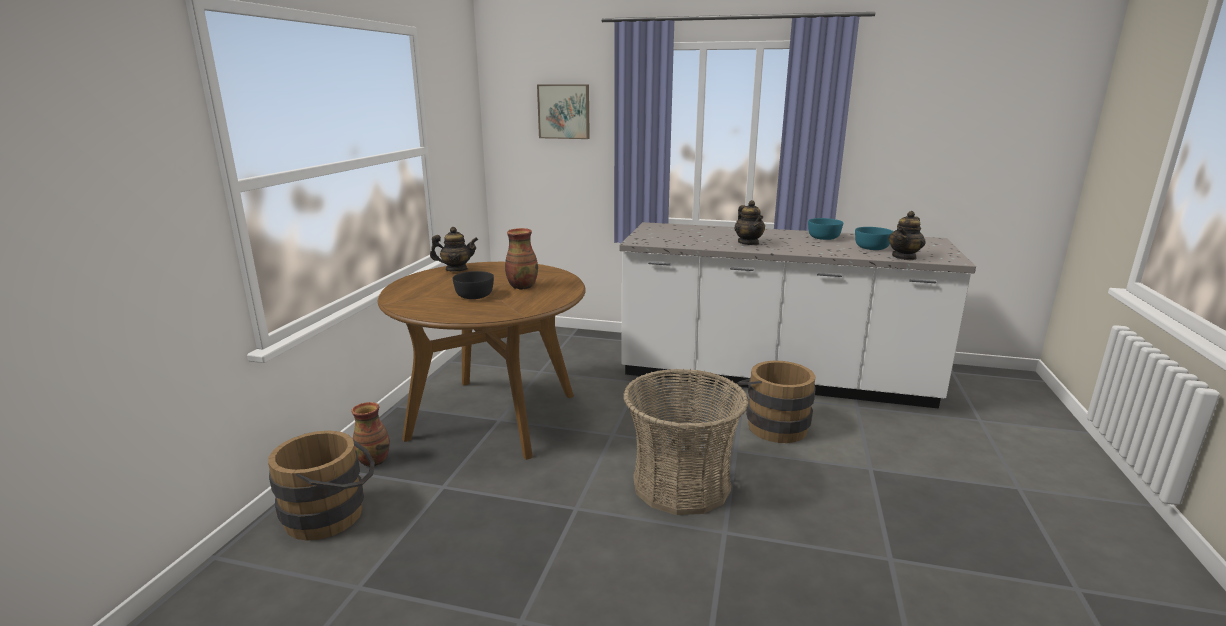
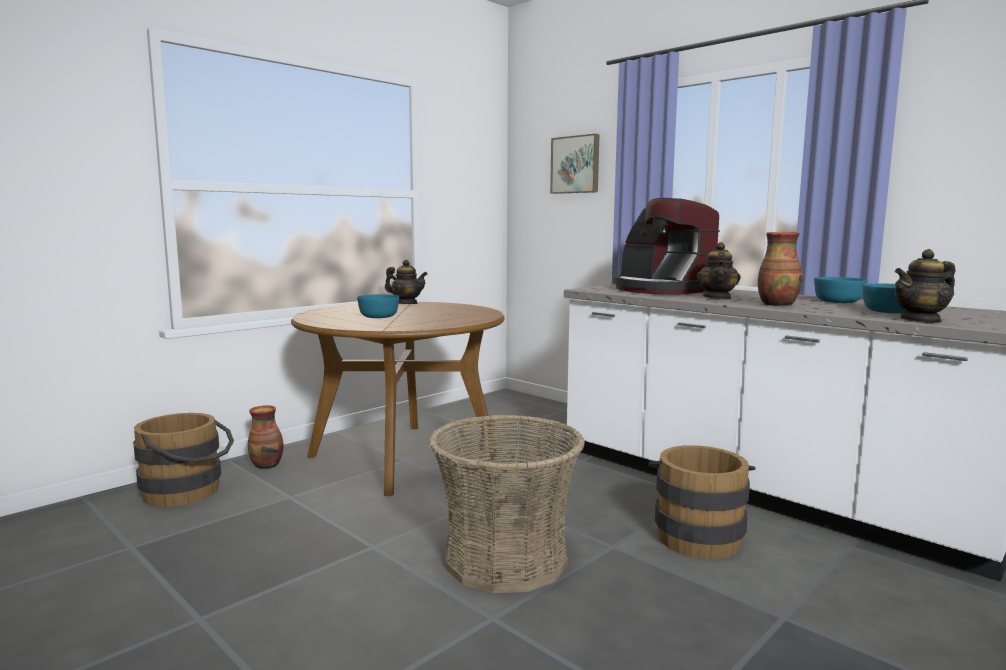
camera: 30 degrees right, 10 degrees down
black bowl [453,271,494,299] -> turquoise bowl [357,294,399,318]
vase [505,228,538,289] -> vase moved to [758,232,803,306]
none -> coffee machine [613,198,720,295]

